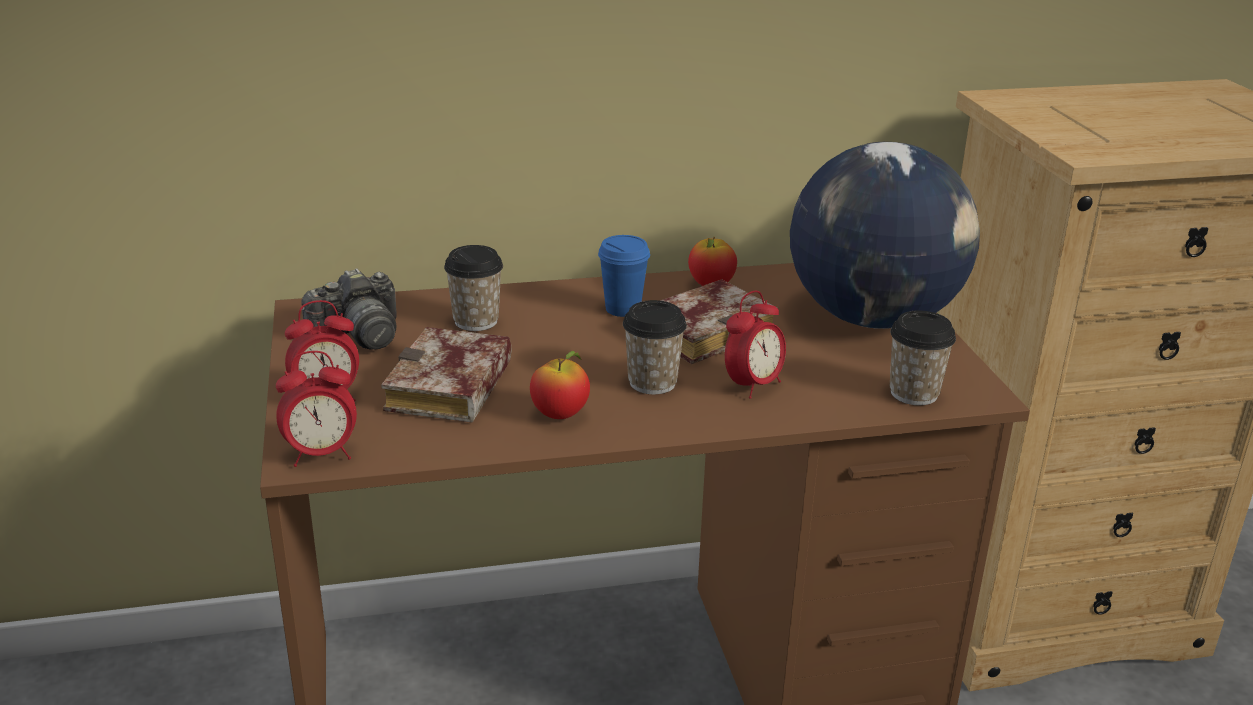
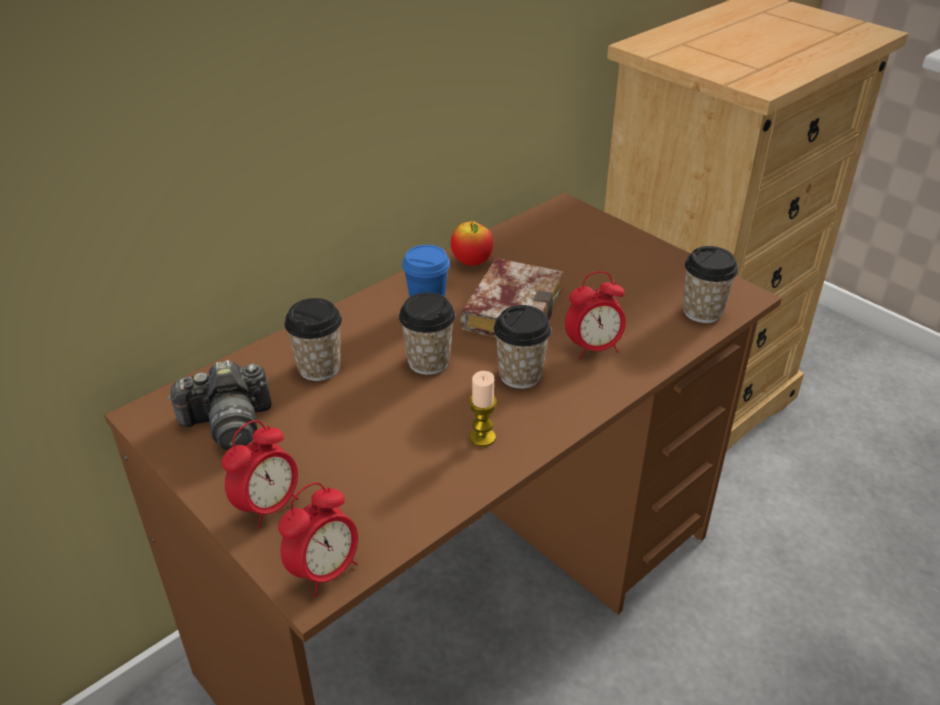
camera: 30 degrees left, 10 degrees up
camera [301,268,397,350] -> camera turned 45 degrees clockwise [167,360,272,450]
book [381,327,512,423] -> none
apple [530,351,590,419] -> candle [469,371,497,447]
alarm clock [725,290,786,399] -> alarm clock turned 60 degrees clockwise [565,271,626,359]
globe [790,142,980,329] -> none
none -> cup [399,292,455,375]

